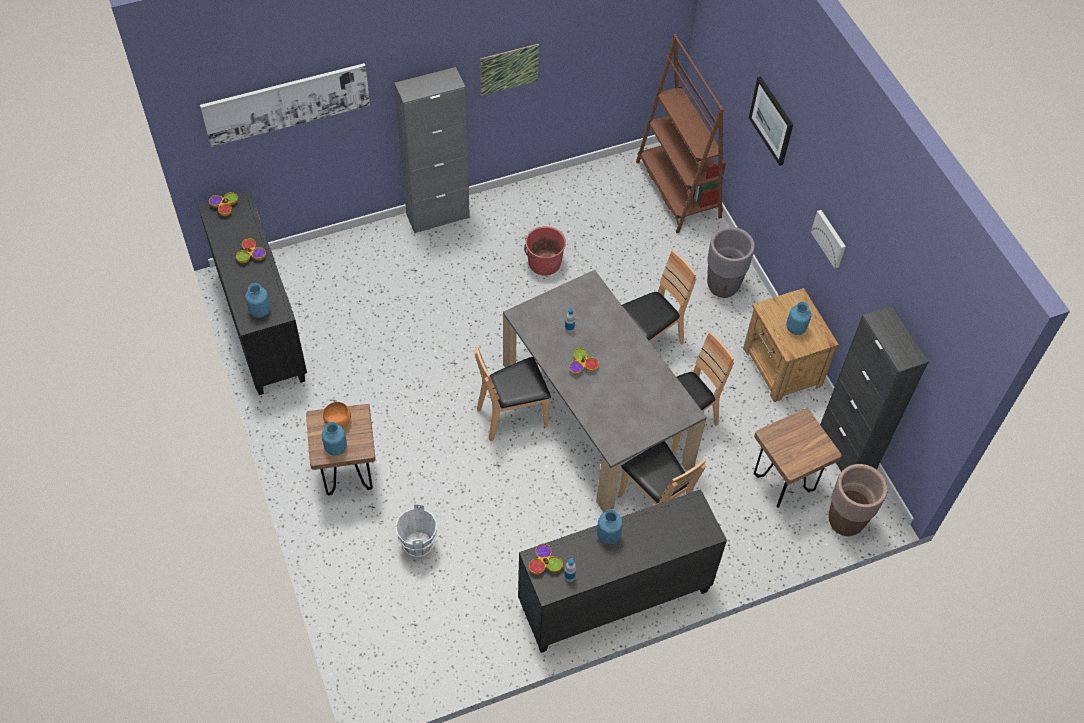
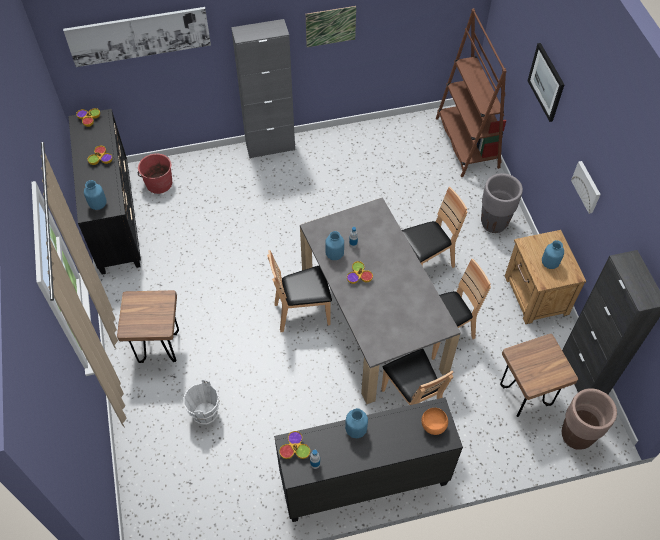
camera: 10 degrees right, 0 degrees up
blue vase [322,422,347,456] -> blue vase moved to [325,231,344,260]
orange bowl [323,402,351,428] -> orange bowl moved to [421,408,448,435]
red bucket [524,226,566,276] -> red bucket moved to [138,154,172,194]

